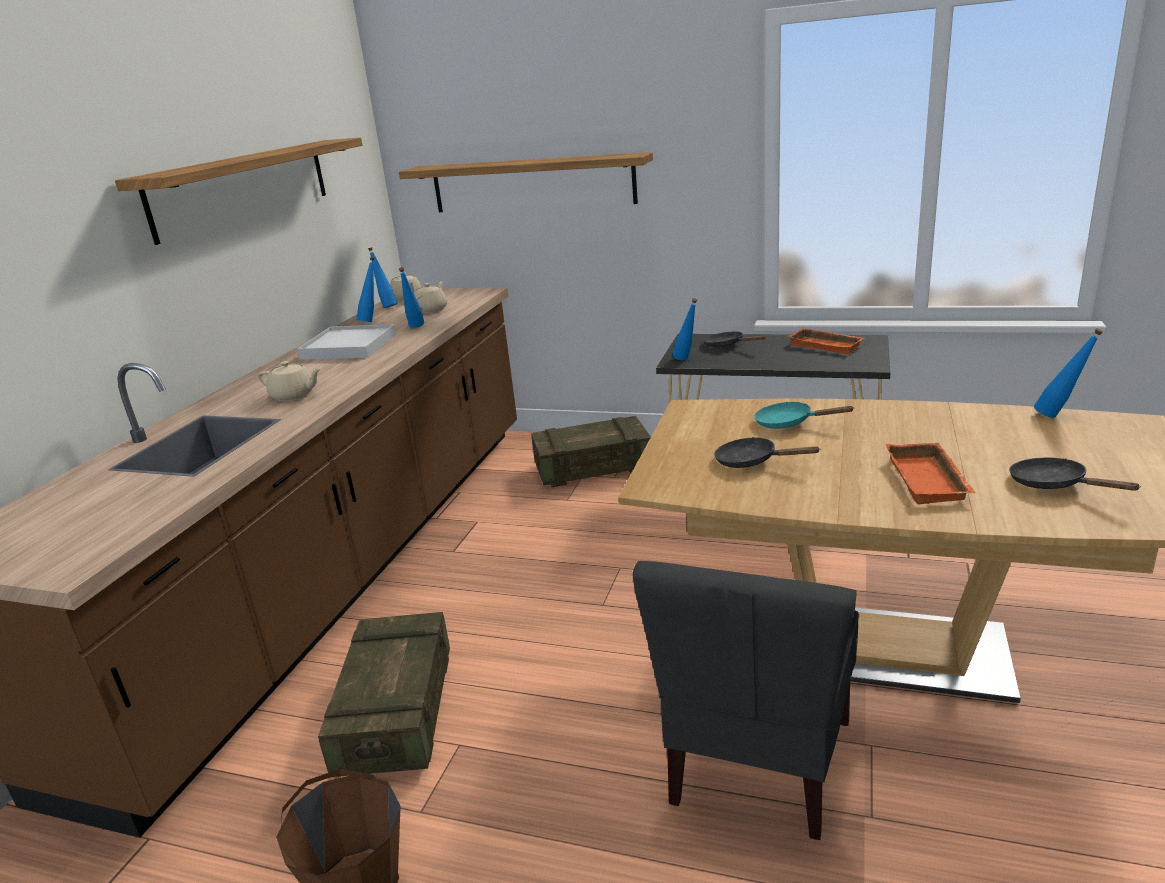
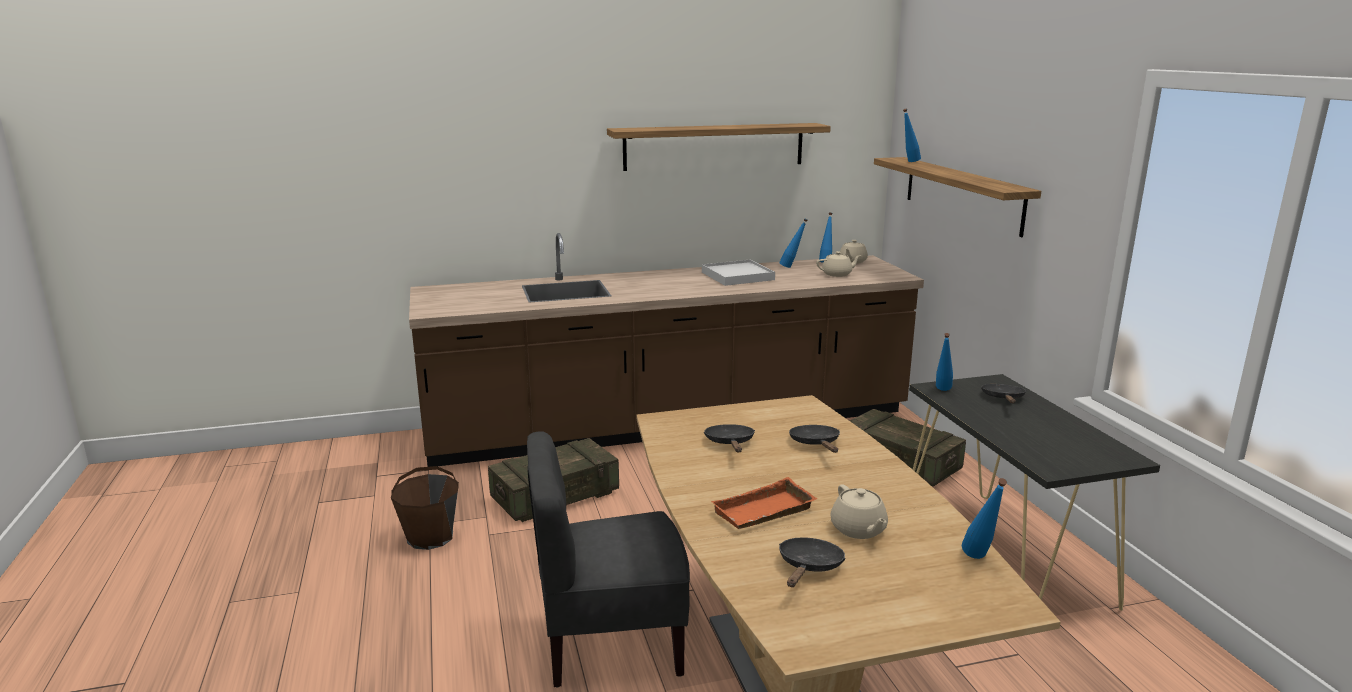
camera: 55 degrees right, 5 degrees down
beige teapot [258,361,321,401] -> beige teapot moved to [830,484,888,539]
blue bottle [399,267,424,328] -> blue bottle moved to [903,108,921,162]
turquoise frying pan [754,402,855,429] -> black frying pan [789,425,840,453]
orange tray [788,328,865,354] -> none

